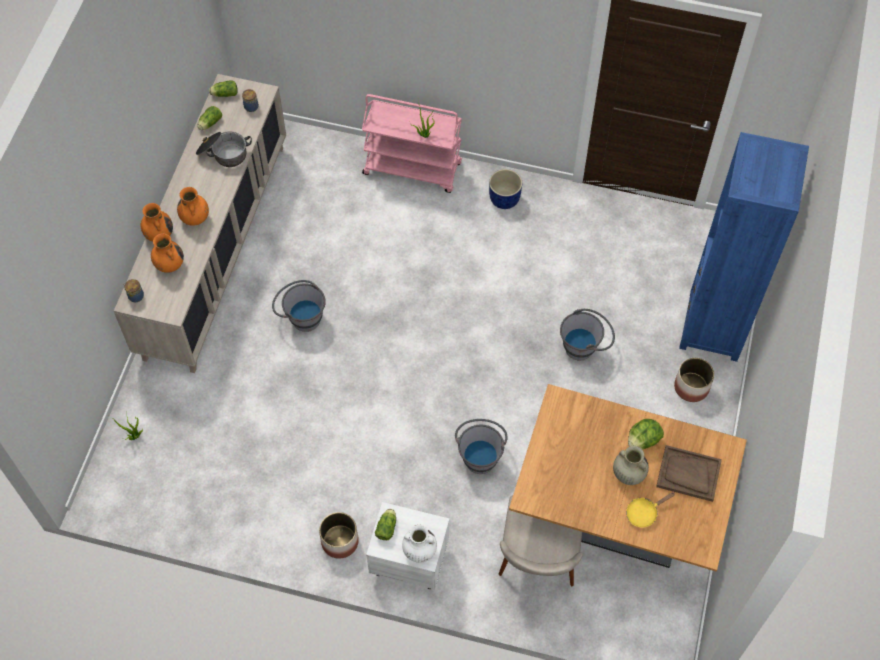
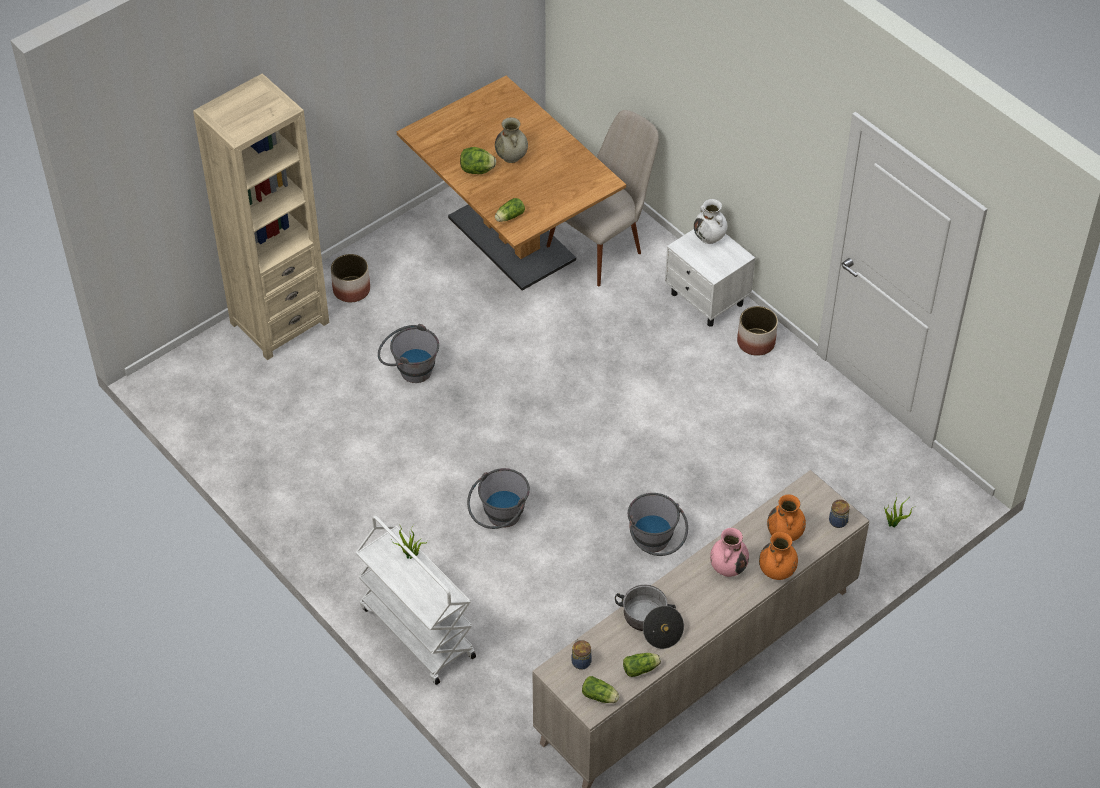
camera: 145 degrees left, 10 degrees down
orange vase [177,187,209,226] -> pink vase [710,528,749,577]
pink cart [362,94,462,193] -> white cart [355,515,476,685]
lettuce [375,509,396,540] -> lettuce moved to [495,198,525,222]
grey bucket [455,419,508,474] -> grey bucket moved to [467,468,530,529]
blue planter [489,169,522,209] -> none
yellow frying pan [626,492,675,528] -> none
brown tray [656,445,722,502] -> none
blue bookcase [679,132,809,362] -> beige bookcase [193,73,329,360]

